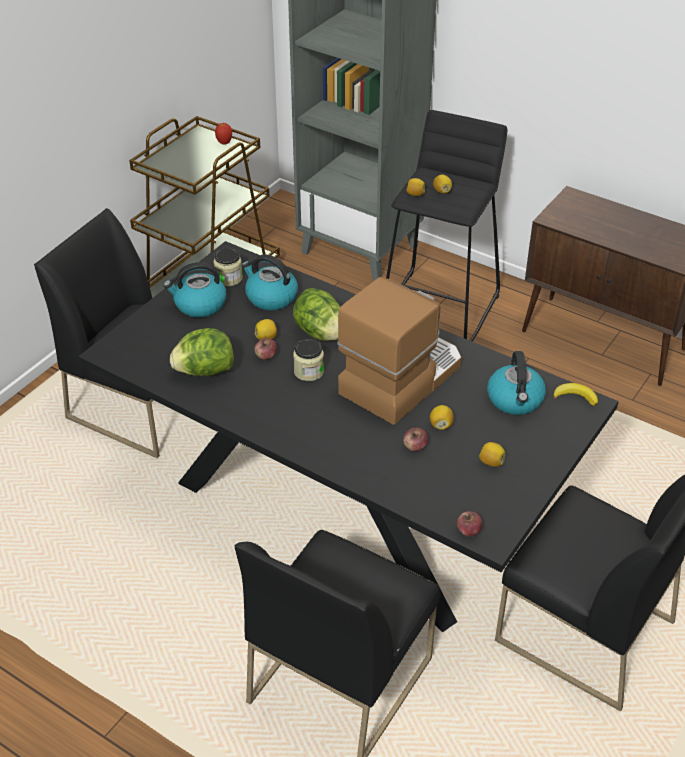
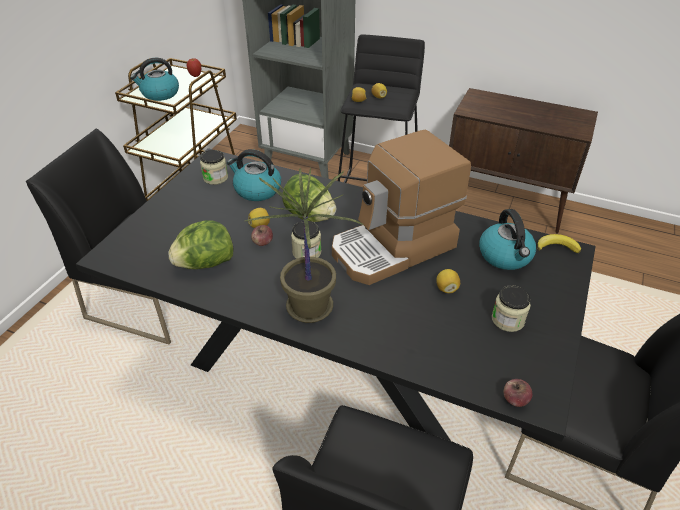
camera: 10 degrees left, 0 degrees up
kettle [163,262,226,317] -> kettle moved to [130,58,179,101]
coffee machine [337,277,462,425] -> coffee machine turned 150 degrees counterclockwise [332,130,471,285]
apple [403,428,428,451] -> none
lemon [479,442,506,467] -> jar [492,285,531,332]
none -> potted plant [245,168,365,323]

